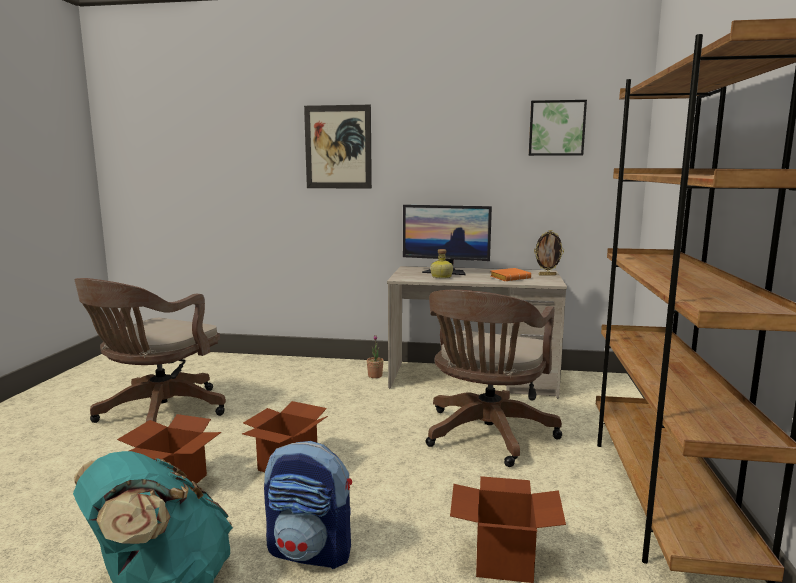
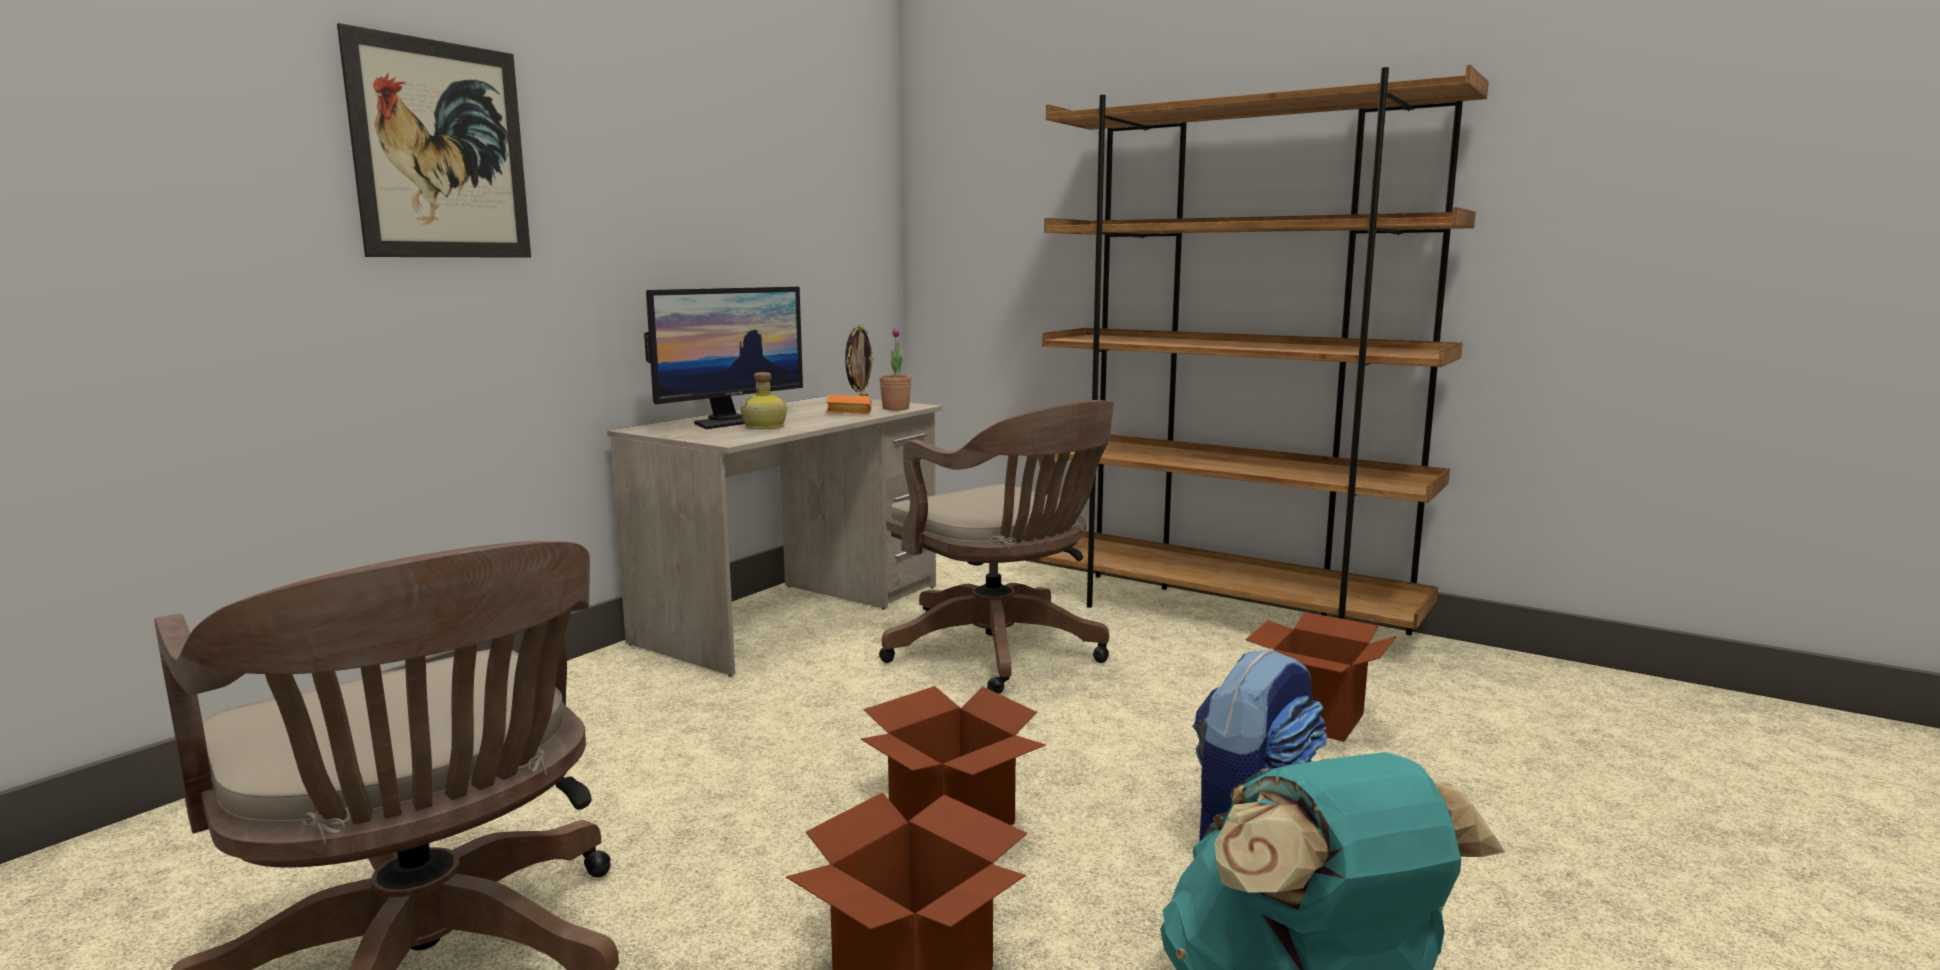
camera: 65 degrees left, 0 degrees up
potted plant [367,335,384,378] -> potted plant moved to [879,328,911,410]
picture [529,100,587,156] -> none

